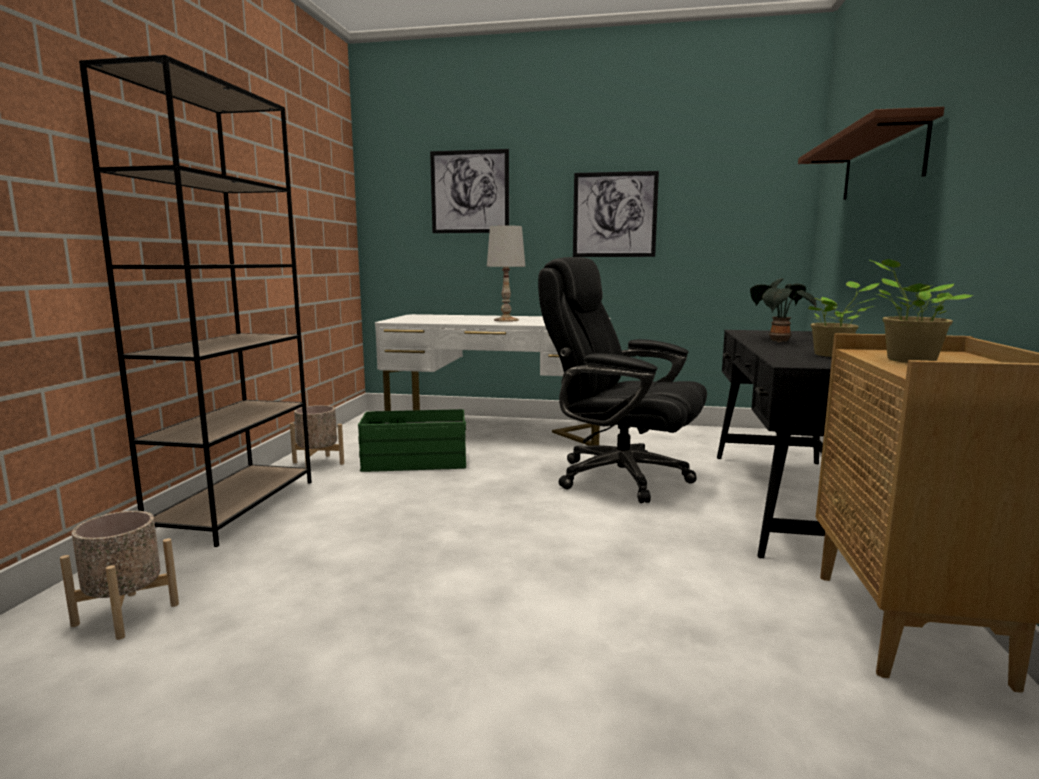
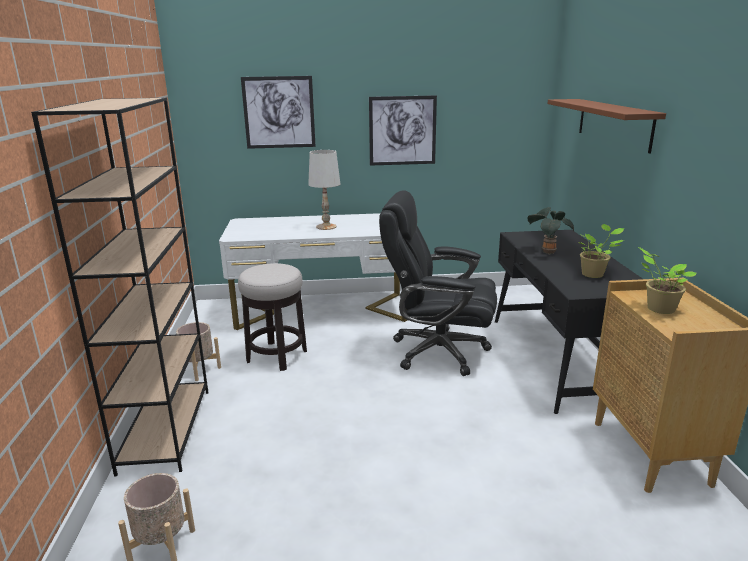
camera: 15 degrees left, 10 degrees up
green storage box [358,409,466,472] -> stool [238,263,307,371]

